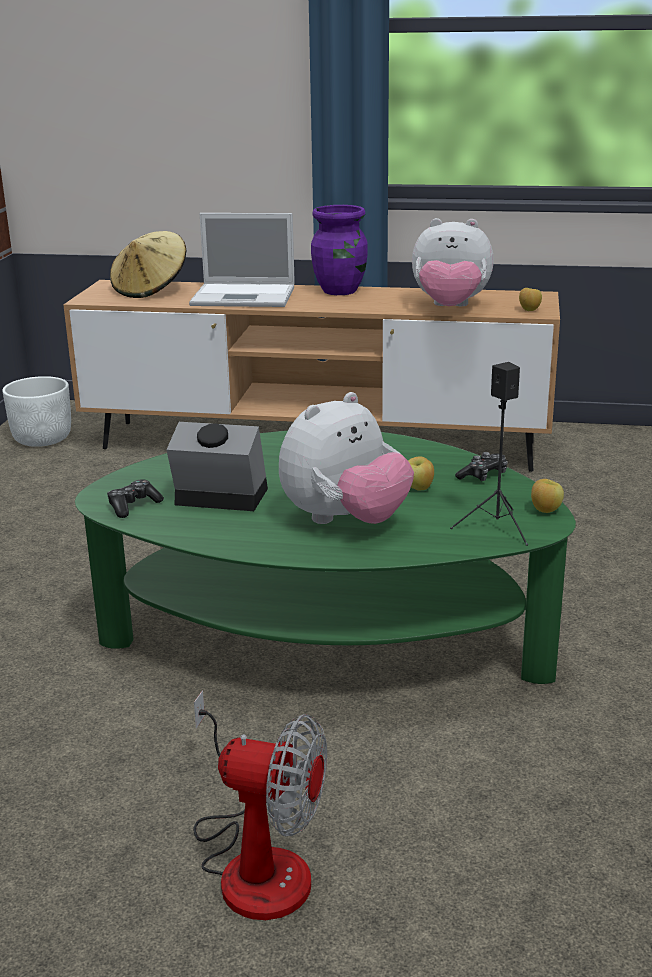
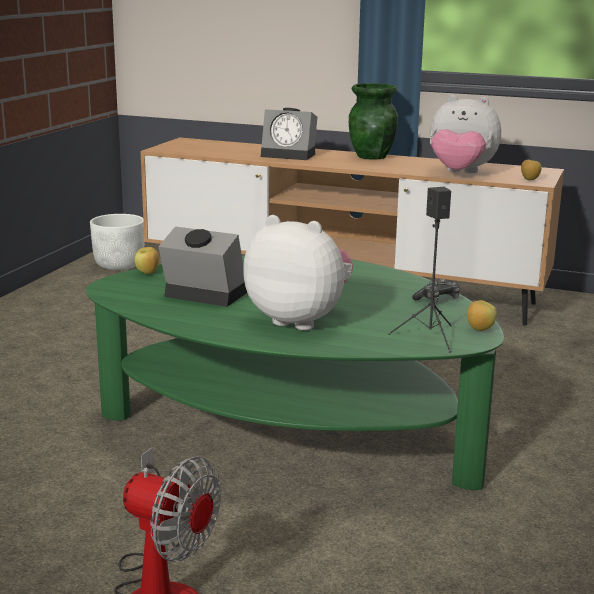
camera: 10 degrees right, 5 degrees down
game controller [107,479,164,518] -> none
beige hat [110,231,186,298] -> none
laptop [189,213,295,307] -> alarm clock [261,108,317,160]
plush toy [279,392,414,524] -> plush toy turned 120 degrees counterclockwise [243,215,353,331]
purple vase [311,205,368,295] -> green vase [349,83,398,160]
apple [408,456,434,491] -> apple moved to [134,247,159,274]

